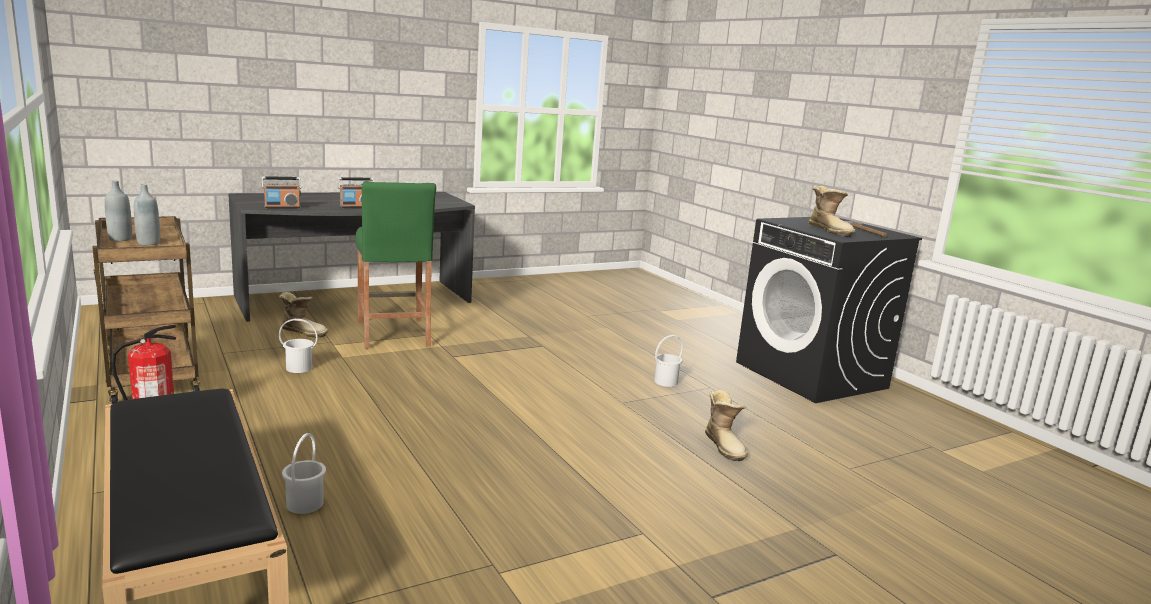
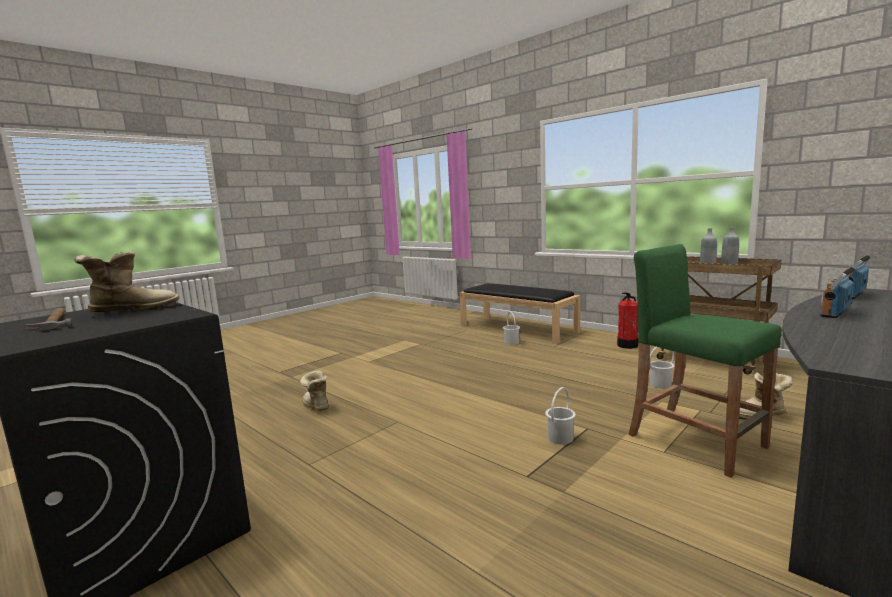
camera: 165 degrees right, 5 degrees down
white bucket [654,335,684,387] -> white bucket moved to [545,387,576,445]
boot [808,186,855,237] -> boot turned 105 degrees clockwise [74,251,179,312]

